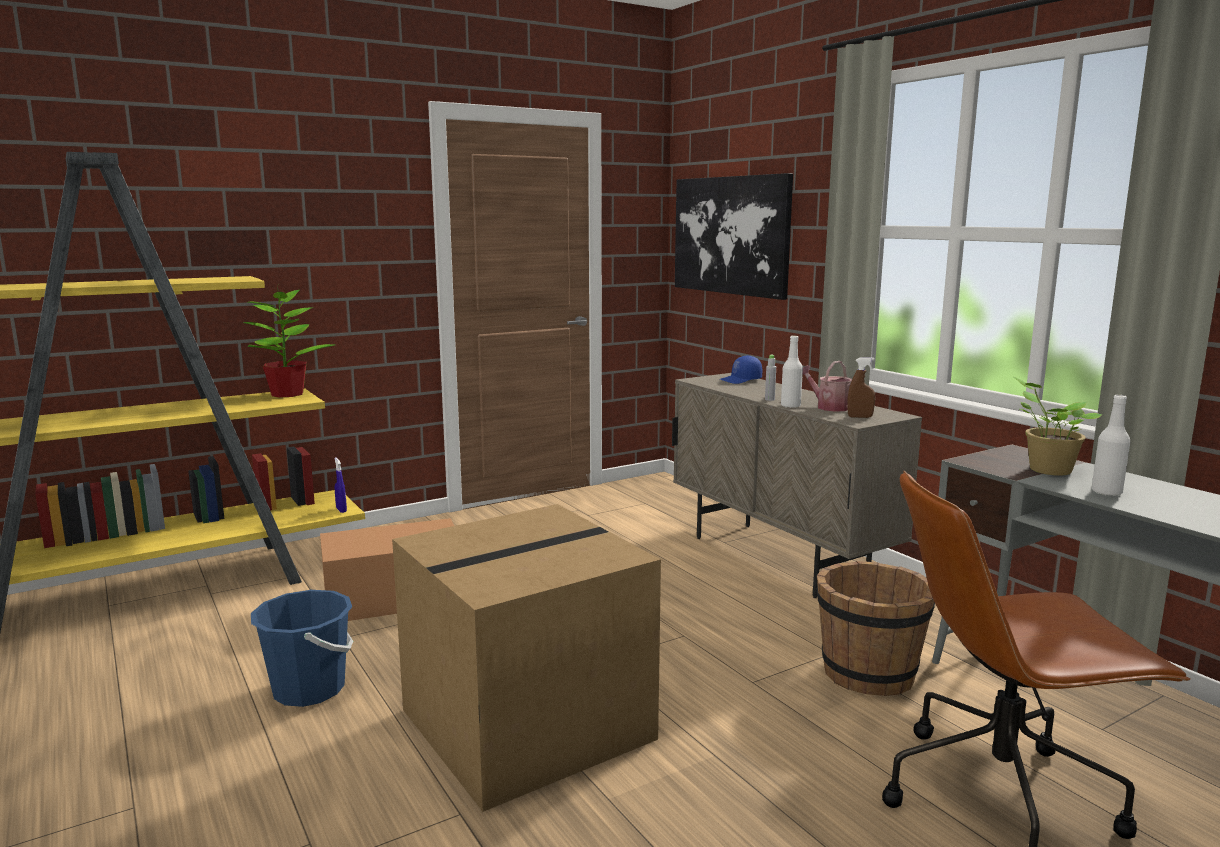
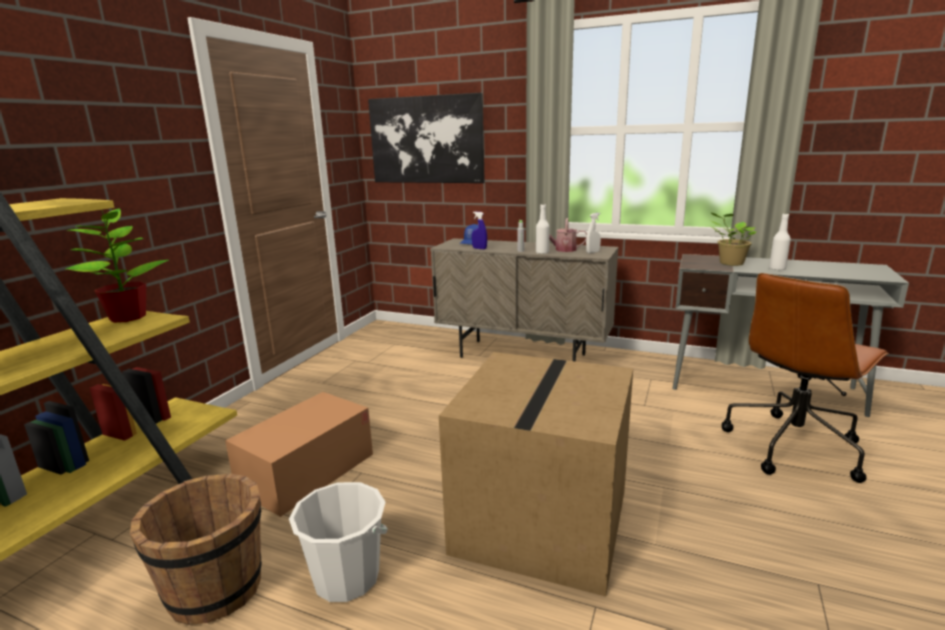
camera: 35 degrees left, 5 degrees up
blue bucket [251,590,353,707] -> white bucket [289,482,388,602]
blue spray bottle [334,457,347,513] -> blue spray bottle moved to [472,212,487,249]
brown bucket [817,561,935,696] -> brown bucket moved to [130,473,262,625]
brown spray bottle [847,357,875,418] -> white spray bottle [586,213,601,253]

